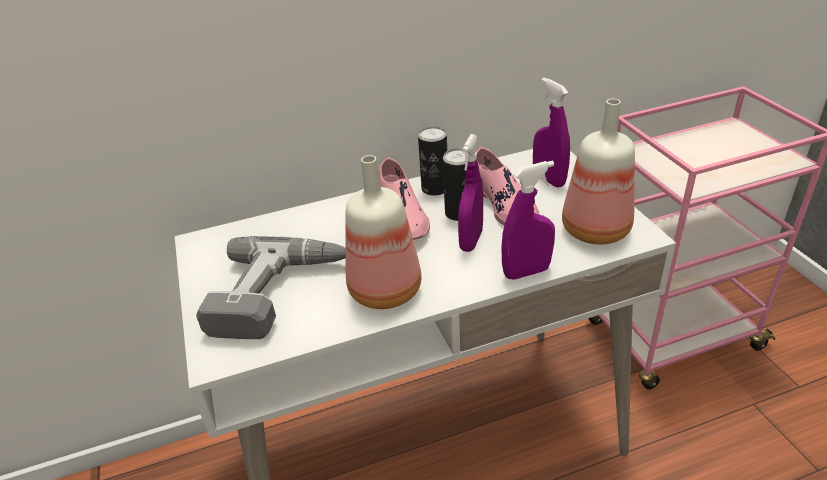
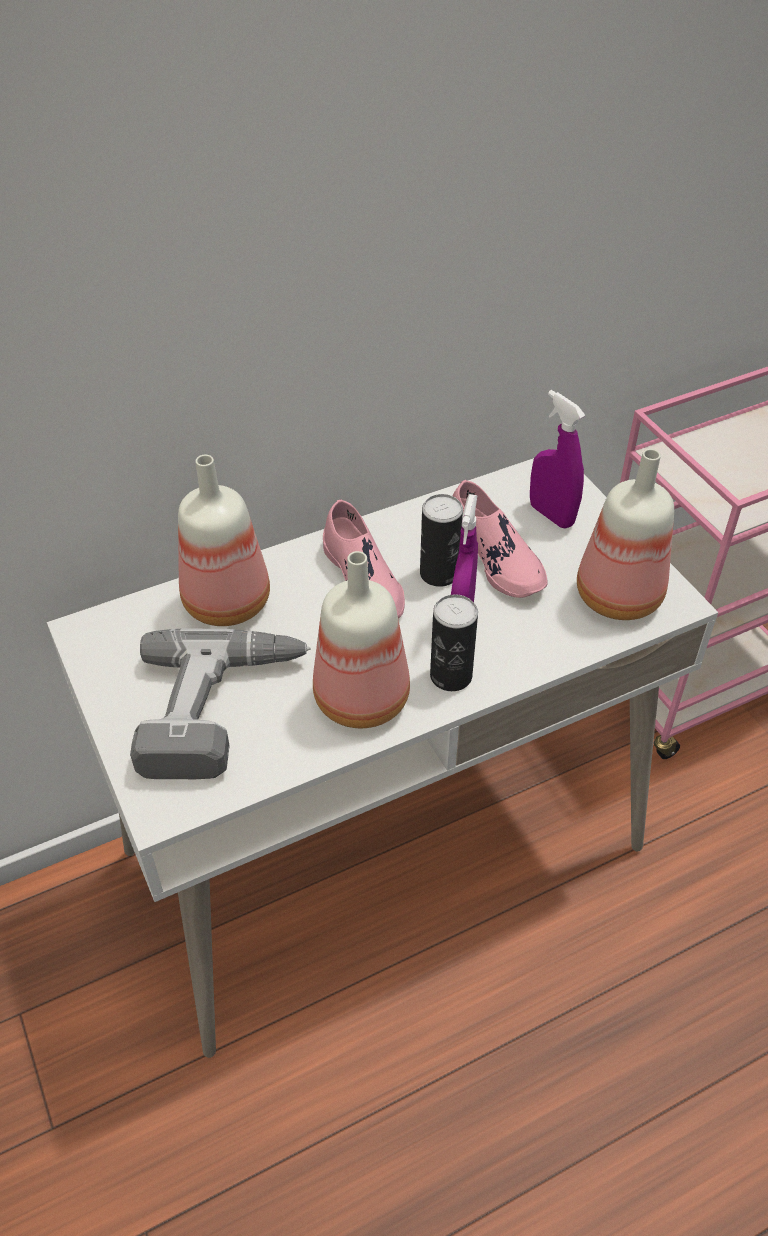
camera: 10 degrees left, 10 degrees up
can [418,126,447,196] -> can moved to [430,594,478,691]
purple spray bottle [501,161,555,280] -> none
none -> bottle [178,455,270,626]

